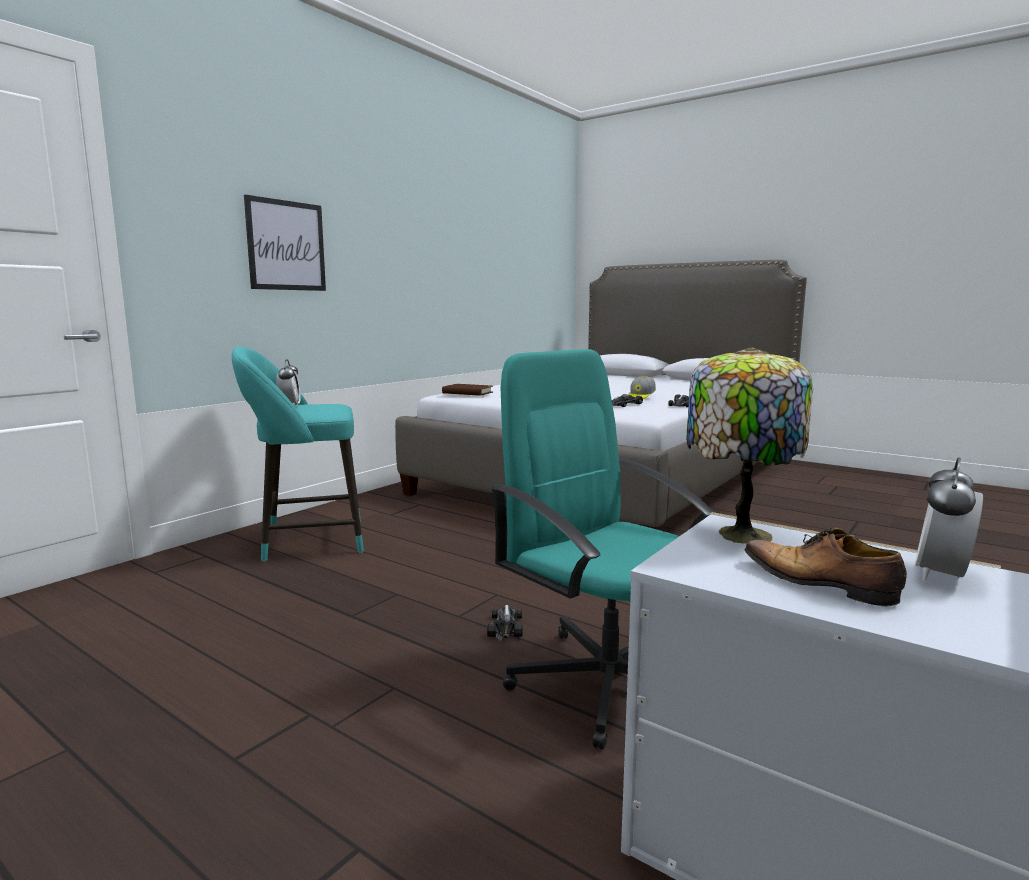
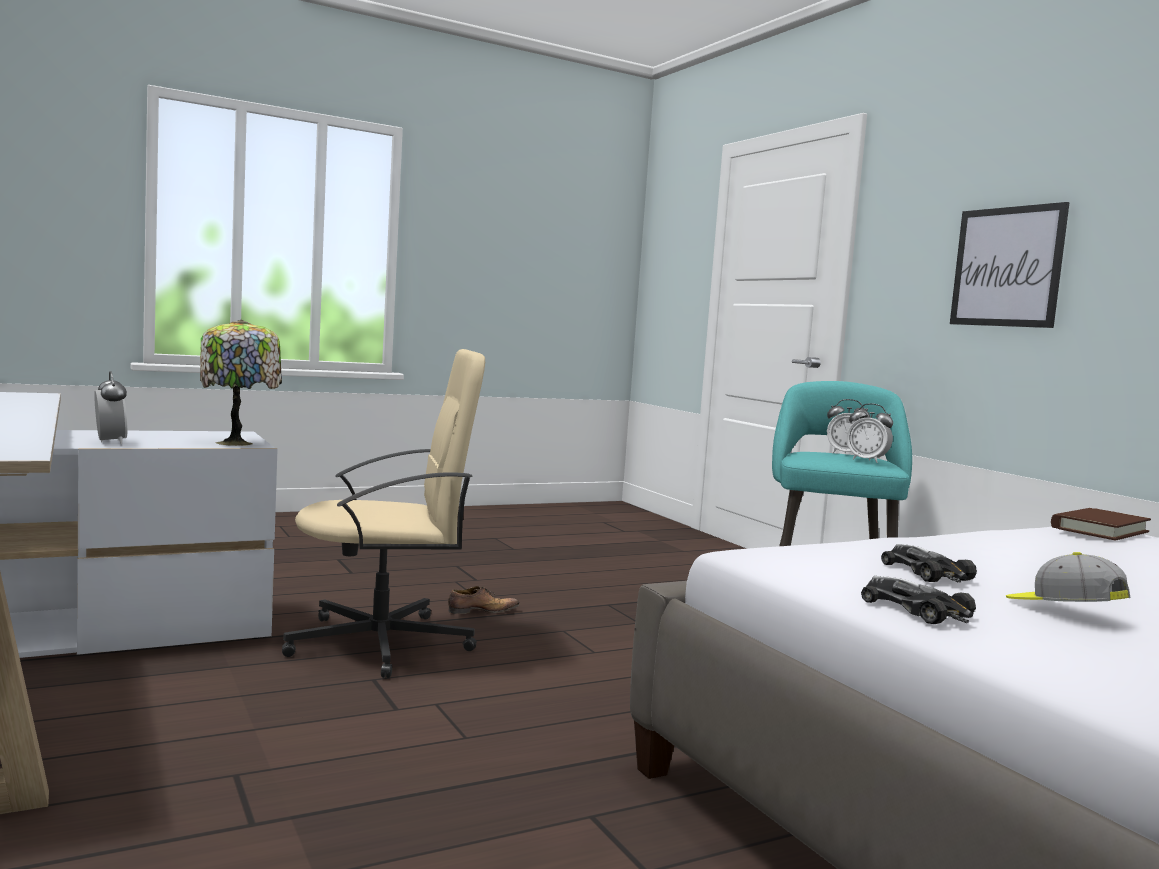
camera: 115 degrees right, 5 degrees down
toy car [487,605,523,640] -> none
turquoise office chair [490,349,715,750] -> beige office chair [282,349,485,678]
shoe [745,528,907,606] -> shoe moved to [448,586,520,614]
none -> alarm clock [847,403,893,463]

